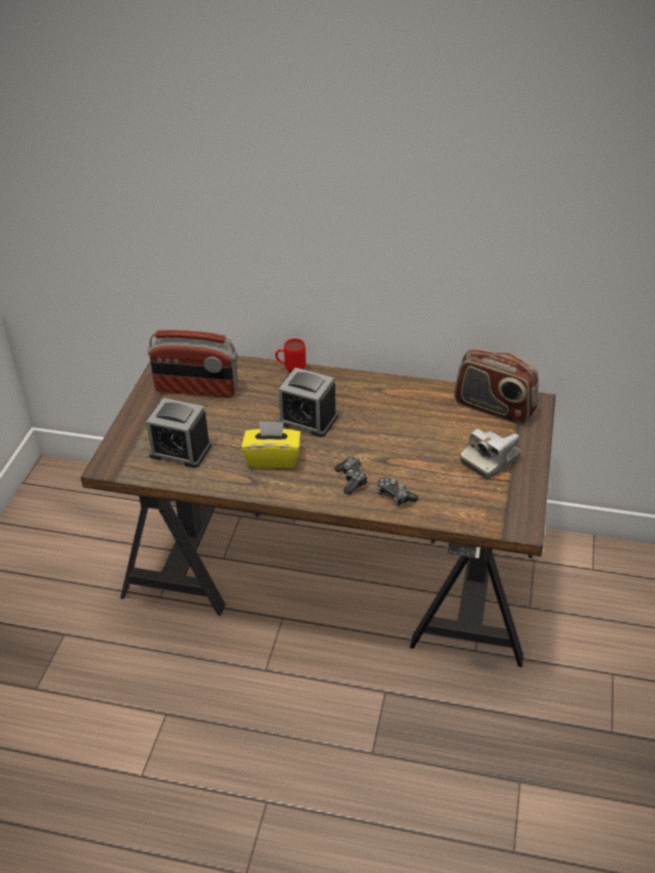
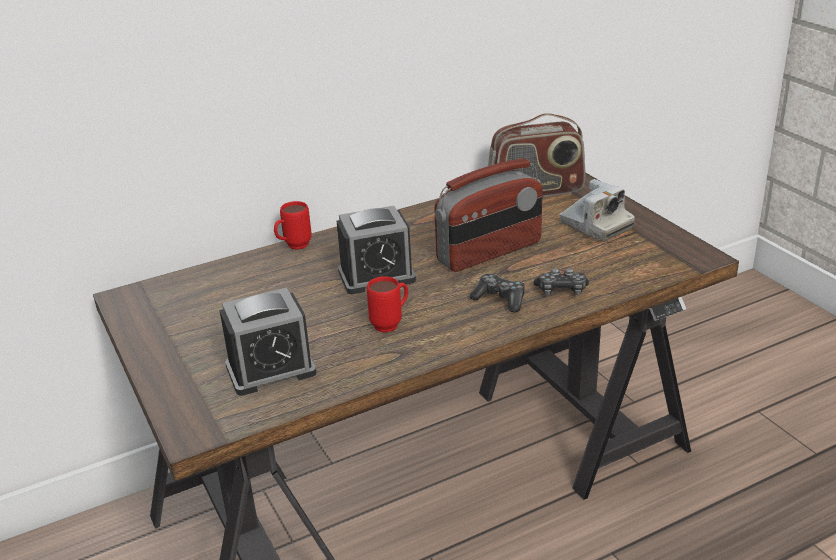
camera: 40 degrees left, 10 degrees down
radio [148,330,238,398] -> radio moved to [434,158,543,272]
yellow tissue box [241,421,301,468] -> red mug [367,276,408,332]
camera [460,429,521,479] -> camera turned 45 degrees counterclockwise [560,179,635,242]

